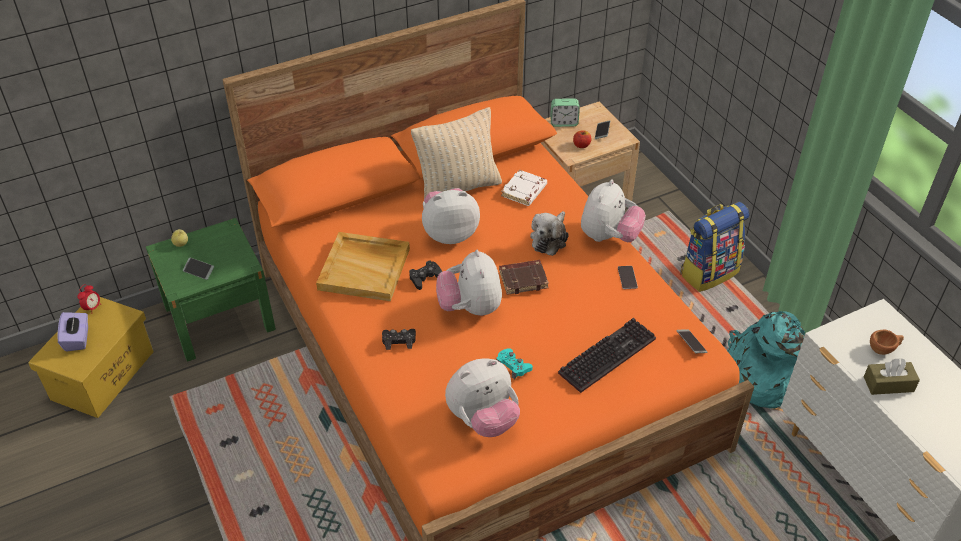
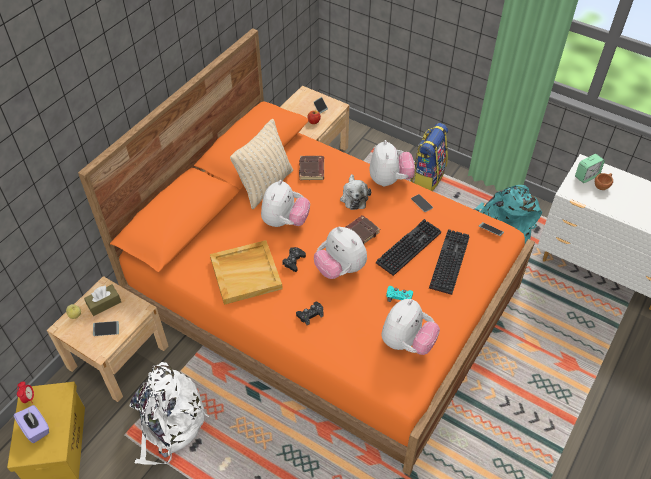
camera: 30 degrees left, 5 degrees up
green nightstand [146,218,276,362] -> beige nightstand [47,276,168,402]
plush toy [422,188,480,244] -> plush toy turned 150 degrees clockwise [261,180,310,227]
white book [501,169,547,206] -> brown book [299,156,324,180]
alarm clock [550,98,580,127] -> alarm clock moved to [575,154,605,183]
brown tissue box [864,358,920,395] -> brown tissue box moved to [84,285,121,316]
none -> white backpack [130,362,209,465]
none -> keyboard [376,219,441,276]

